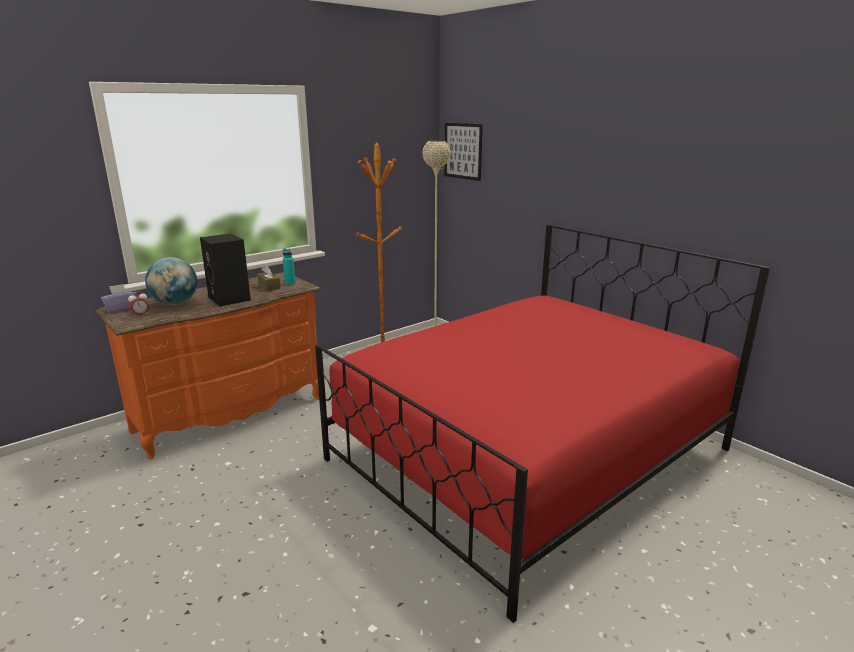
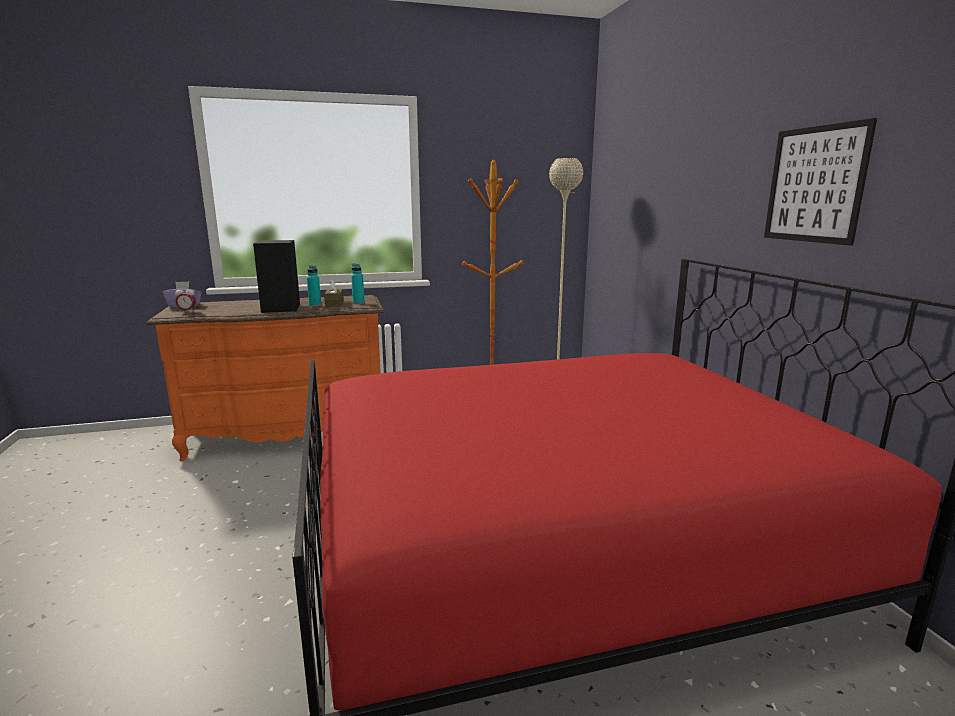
camera: 25 degrees right, 5 degrees down
globe [145,257,197,305] -> none
picture [444,123,483,181] -> picture moved to [764,118,877,246]
none -> turquoise bottle [307,265,321,307]

